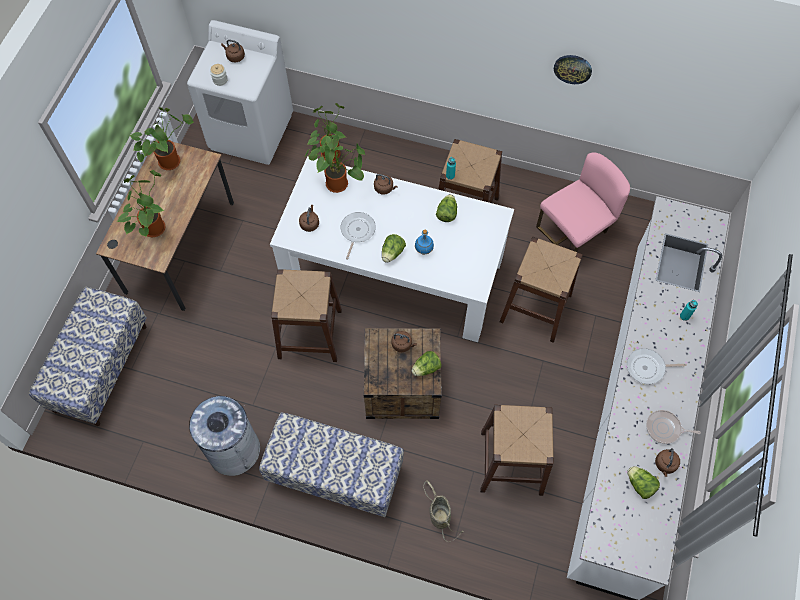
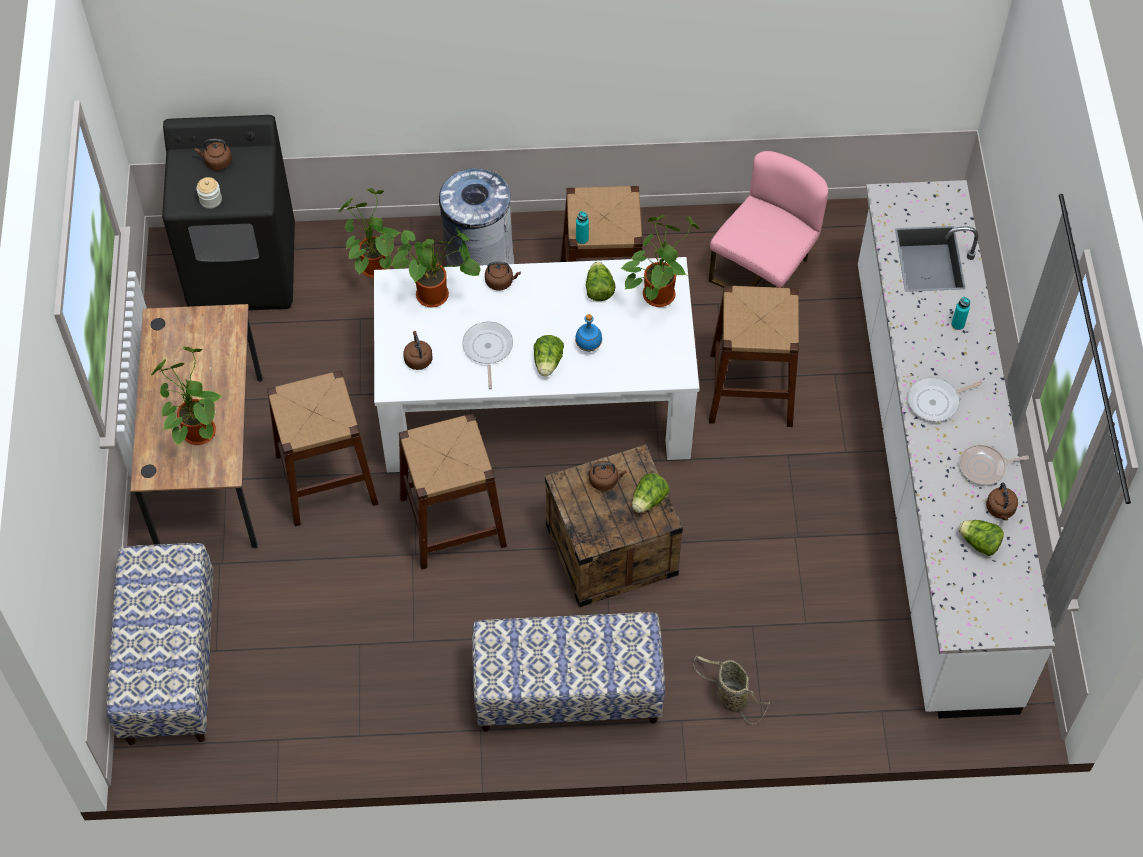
camera: 20 degrees left, 5 degrees down
potted plant [130,107,193,170] -> potted plant moved to [621,215,699,307]
white washing machine [187,20,293,165] -> black washing machine [162,115,295,310]
grey trash can [189,396,260,476] -> grey trash can moved to [439,168,514,267]
brown stool [480,405,554,496] -> brown stool moved to [267,370,378,526]
wall clock [554,55,592,84] -> none

